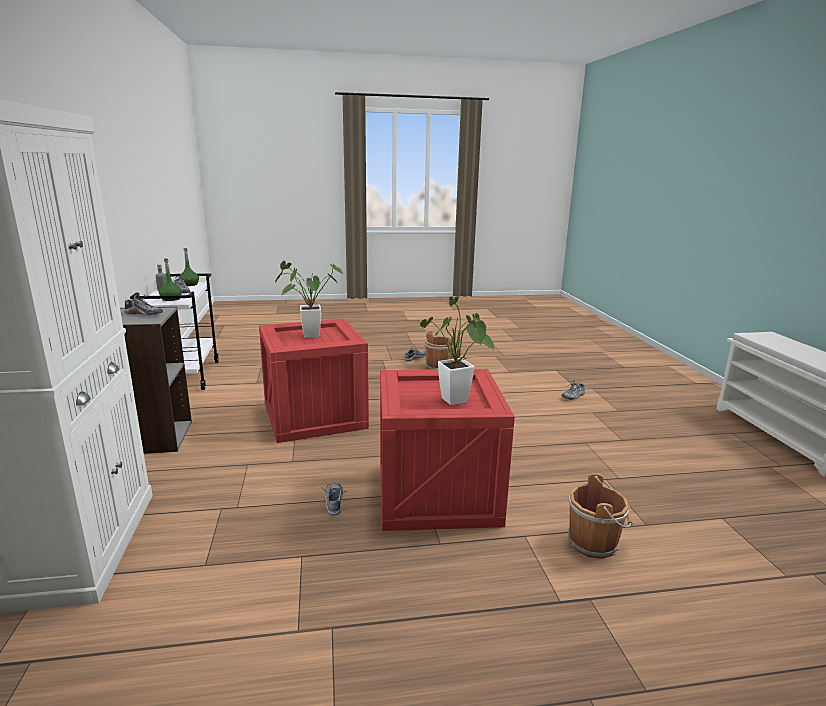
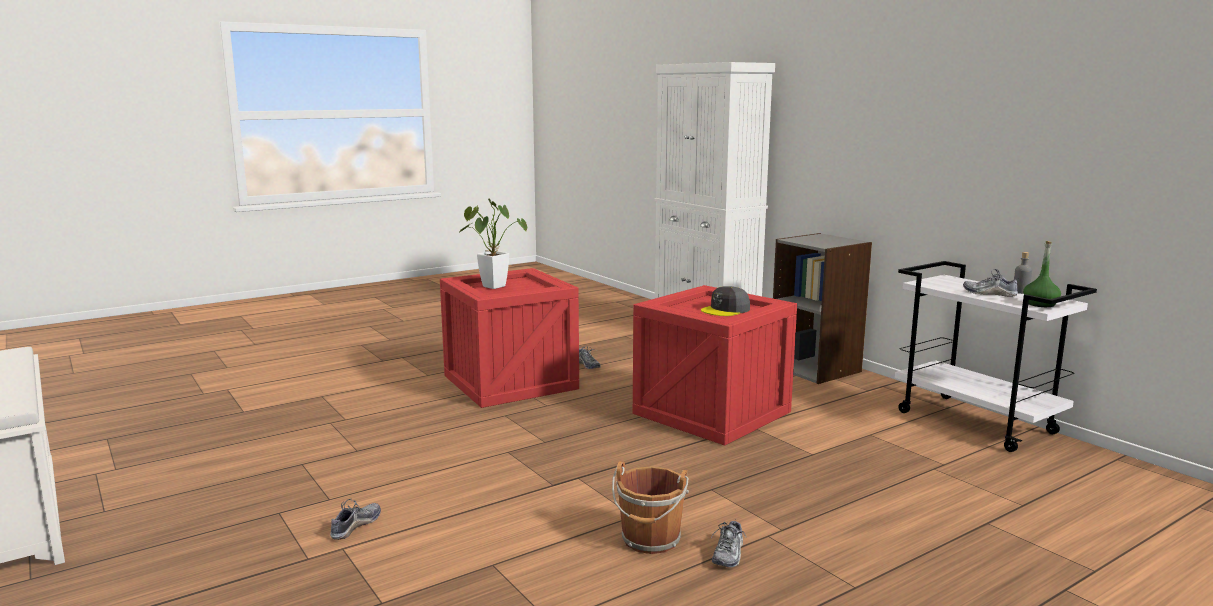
camera: 155 degrees right, 5 degrees down
shoe [124,293,163,316] -> none
green bottle [159,259,182,301] -> none
potted plant [274,261,343,338] -> grey cap [701,286,750,316]
brown bucket [568,473,633,559] -> none

